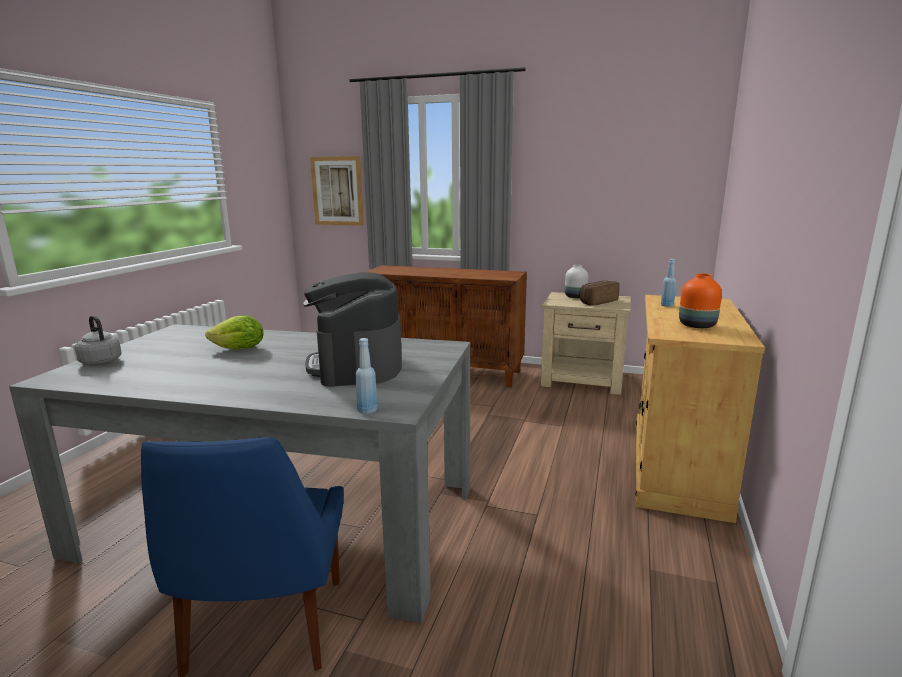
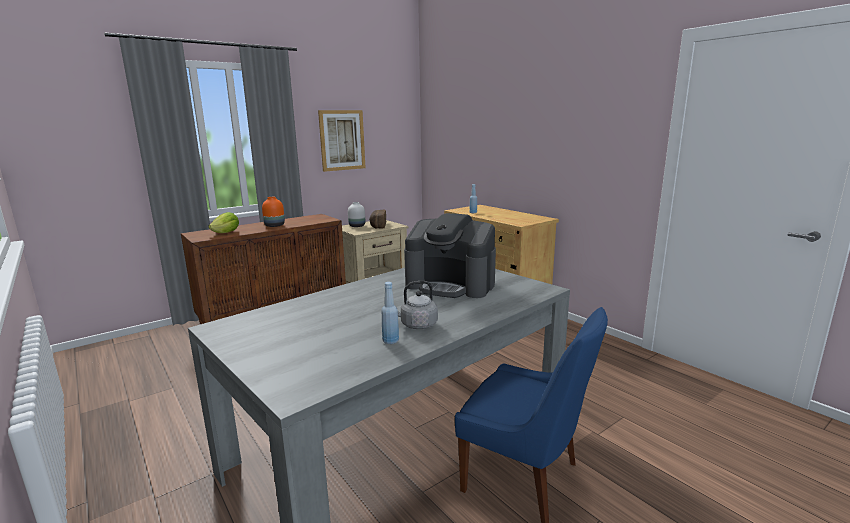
camera: 55 degrees left, 0 degrees up
grey kettle [75,316,122,365] -> grey kettle moved to [394,281,438,329]
lettuce [205,315,263,350] -> lettuce moved to [208,212,239,233]
picture [310,156,364,226] -> picture moved to [318,110,366,172]
blue bottle [355,338,378,414] -> blue bottle moved to [381,282,399,344]
orange vase [679,274,722,328] -> orange vase moved to [262,197,285,227]

